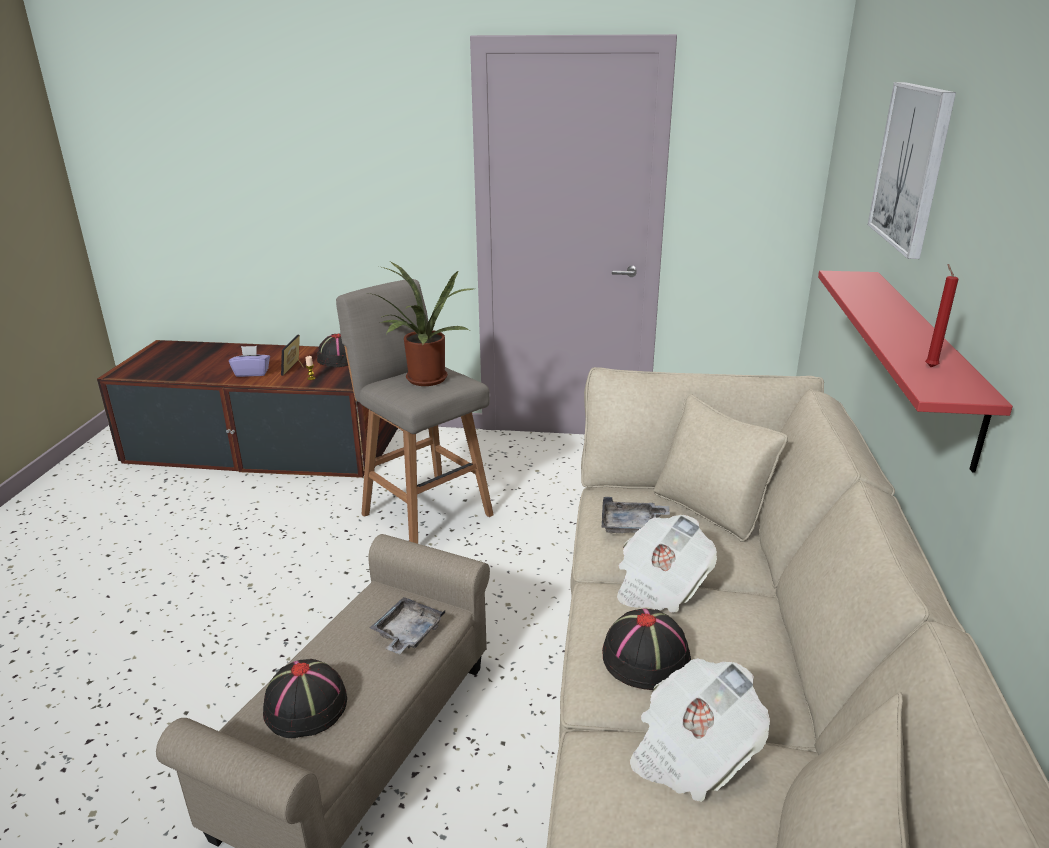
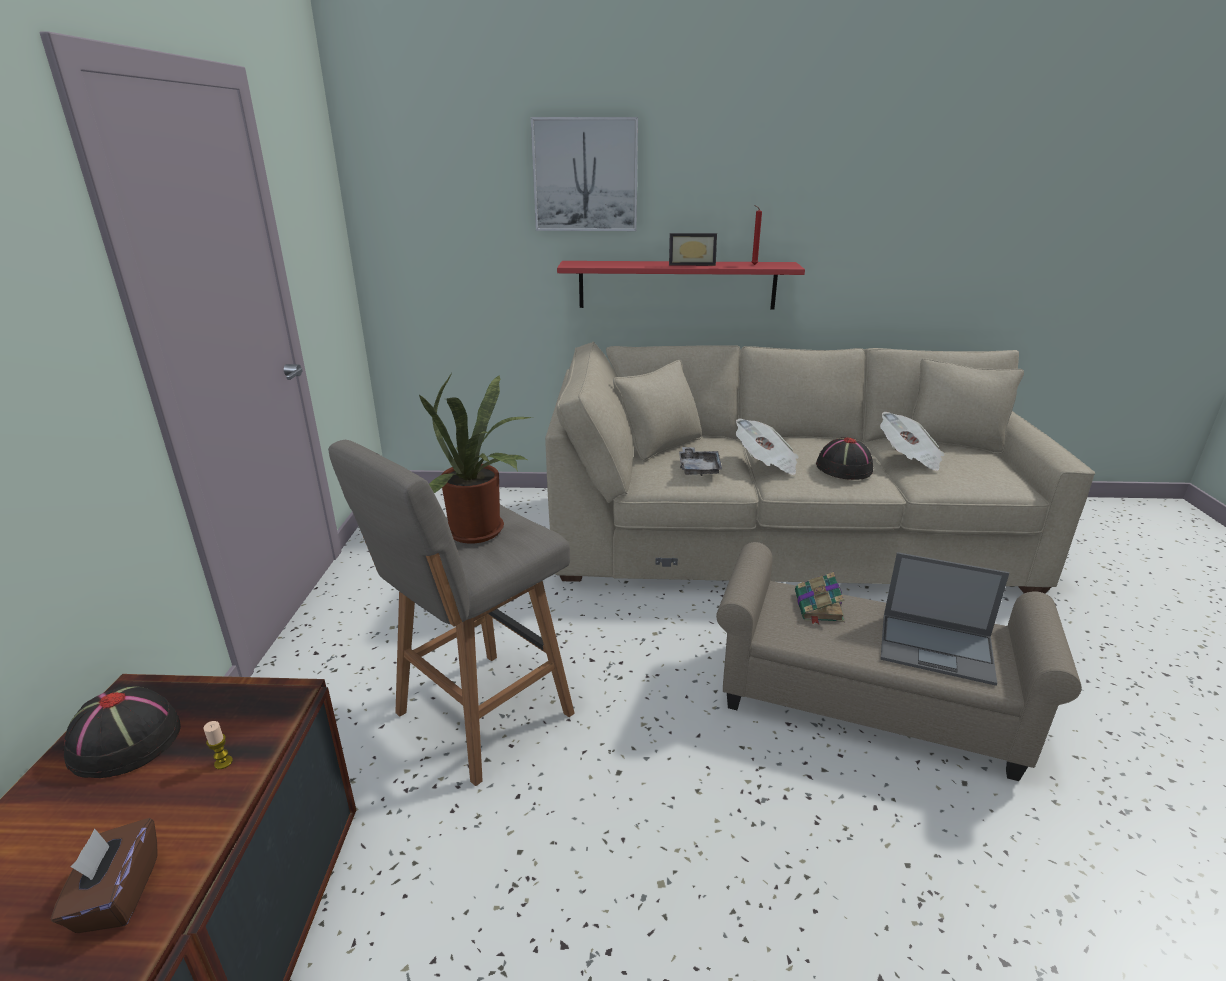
camera: 95 degrees left, 0 degrees up
purple tissue box [229,346,270,377] -> brown tissue box [51,818,158,933]
black hat [263,659,347,738] -> laptop [881,552,1009,686]
picture frame [281,335,304,376] -> picture frame moved to [669,233,717,266]
grey tray [370,597,445,654] -> book [795,572,845,624]

